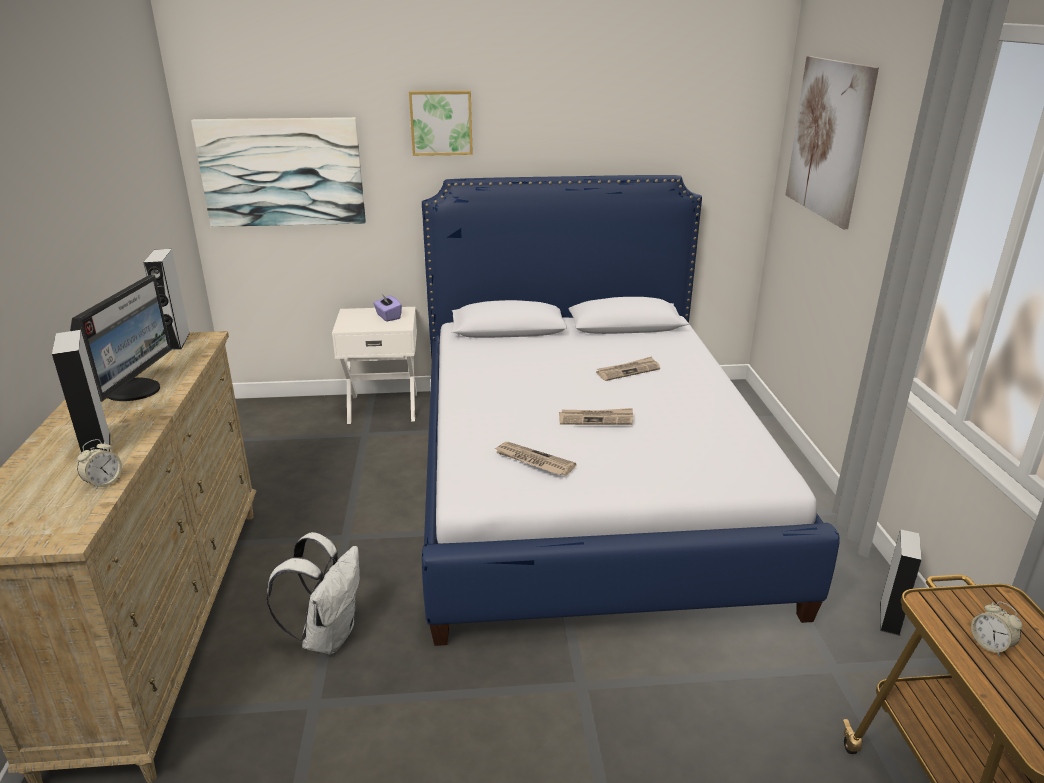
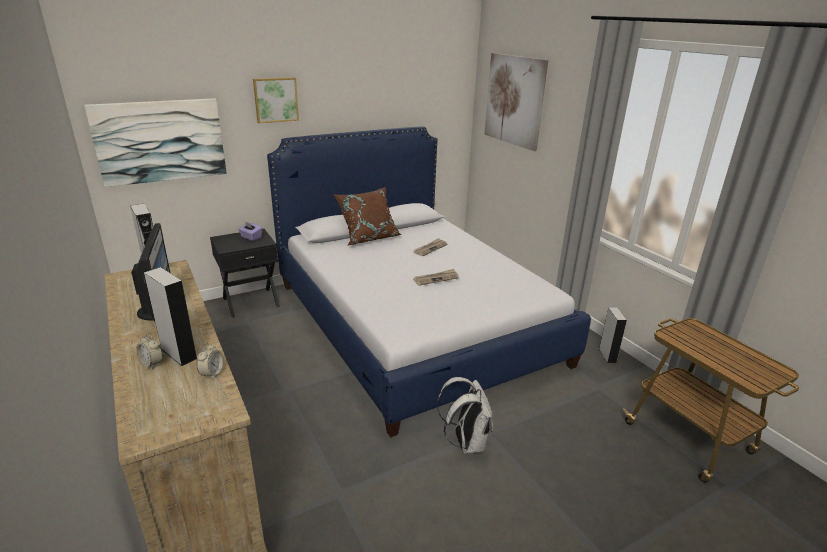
camera: 25 degrees left, 0 degrees up
white backpack [267,532,360,655] -> white backpack moved to [437,377,493,454]
white nightstand [332,307,417,424] -> black nightstand [210,229,280,318]
newspaper [494,442,577,476] -> none
alarm clock [971,601,1022,657] -> alarm clock moved to [136,334,163,370]
none -> brown pillow [333,187,402,246]

